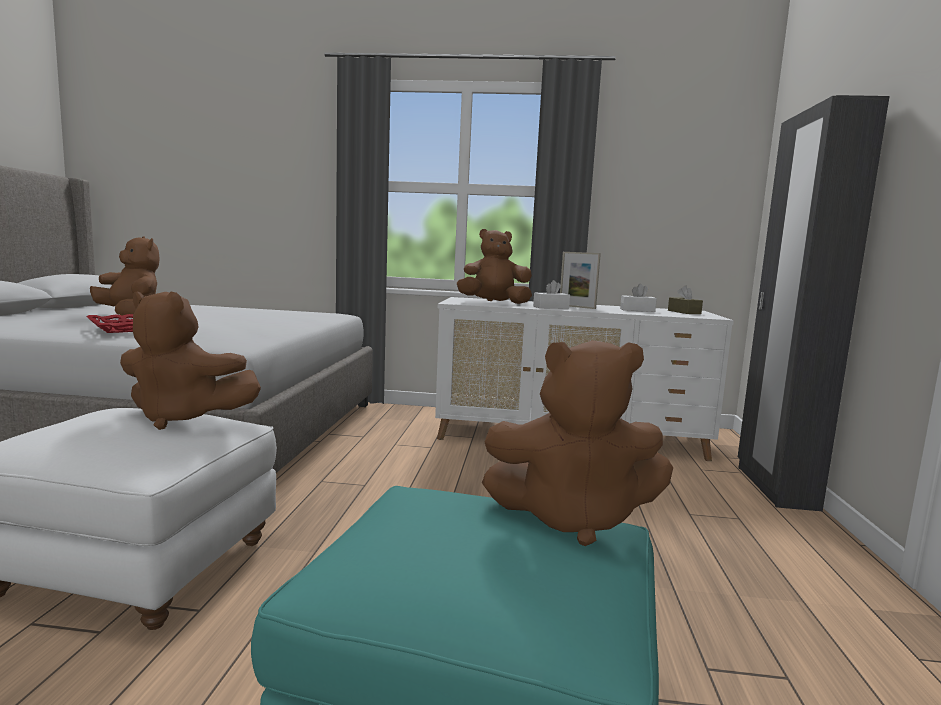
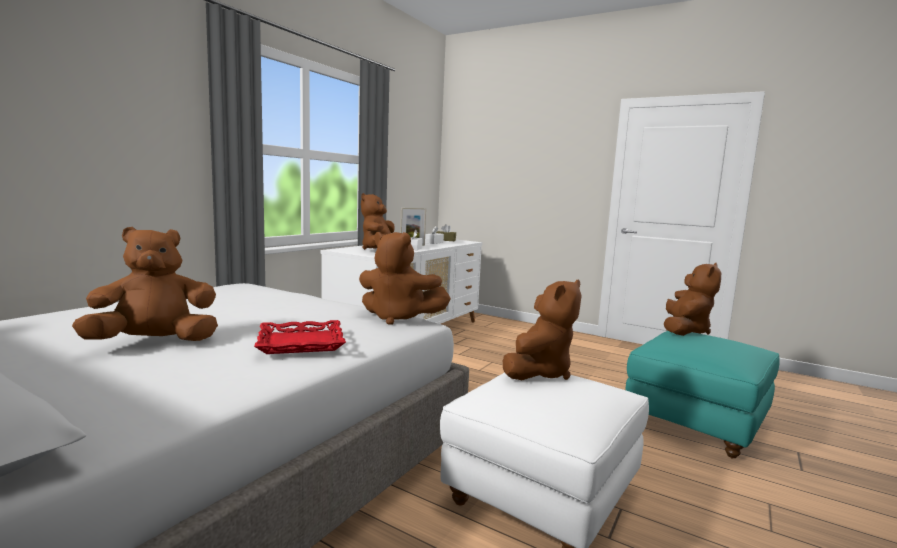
camera: 65 degrees left, 0 degrees up
black wardrobe [738,95,890,511] -> none
none -> brown plush toy [359,232,451,325]

